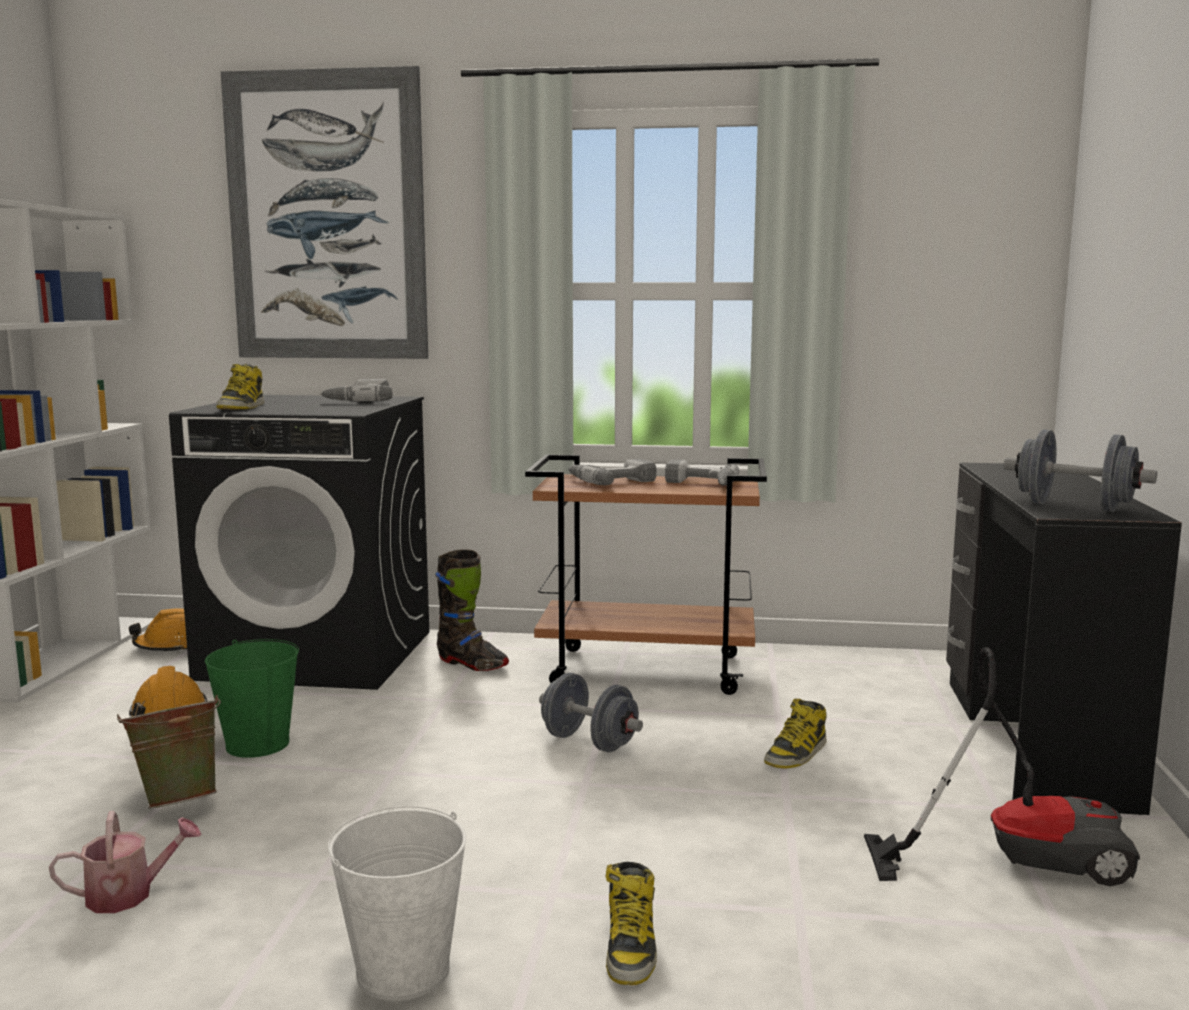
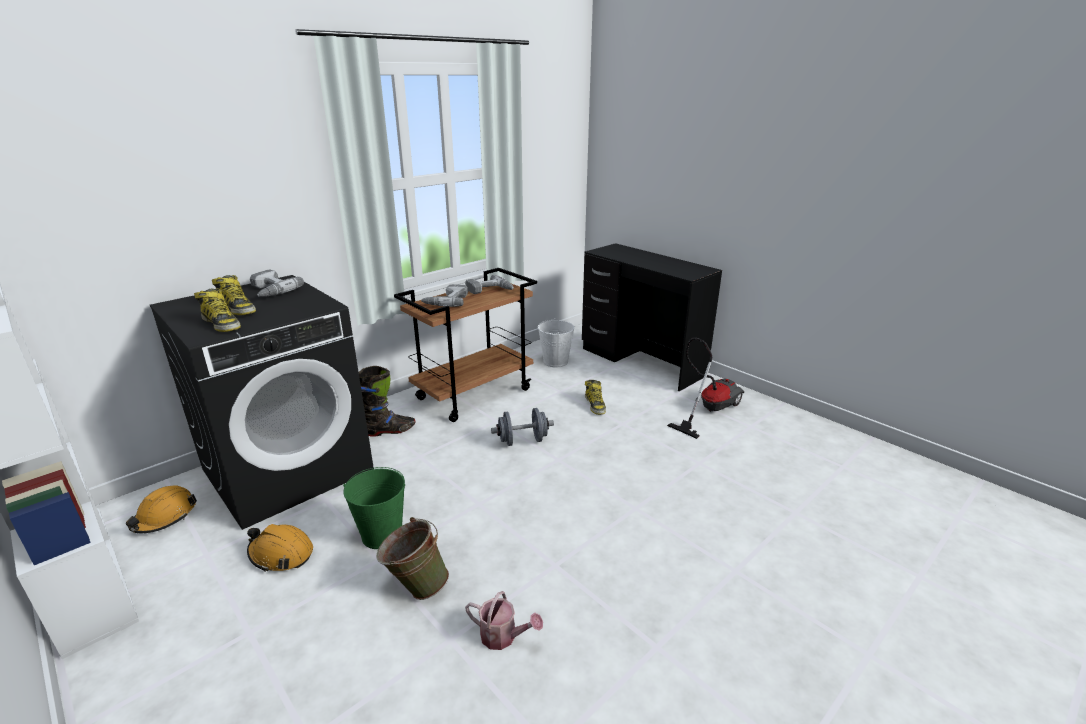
camera: 50 degrees left, 15 degrees up
watering can [49,811,202,913] -> watering can turned 90 degrees clockwise [465,591,543,650]
picture [220,66,428,359] -> none
white bucket [328,806,466,1001] -> white bucket moved to [538,318,574,367]
boot [605,862,657,985] -> boot moved to [212,275,256,315]
grey dumbbell [1004,430,1157,512] -> none

